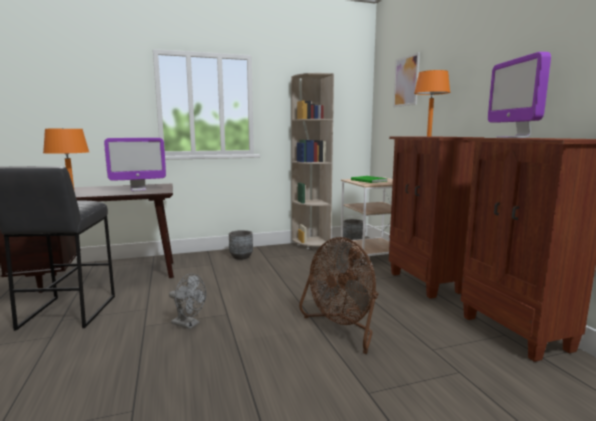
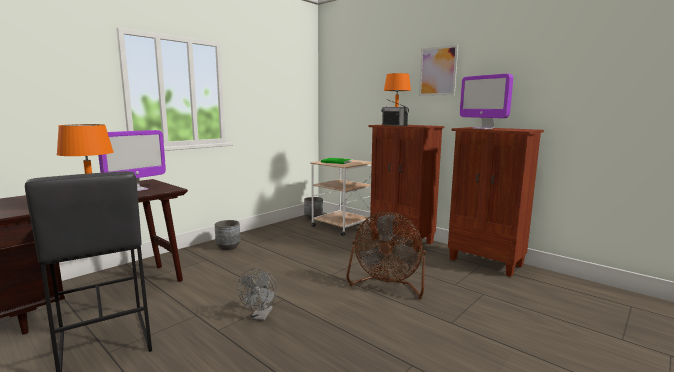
camera: 30 degrees left, 0 degrees up
grey fan [169,273,206,329] -> grey fan turned 105 degrees clockwise [237,268,277,321]
beige bookcase [291,73,334,249] -> none
picture [393,52,420,107] -> picture moved to [419,45,458,96]
none -> radio [381,100,409,126]

